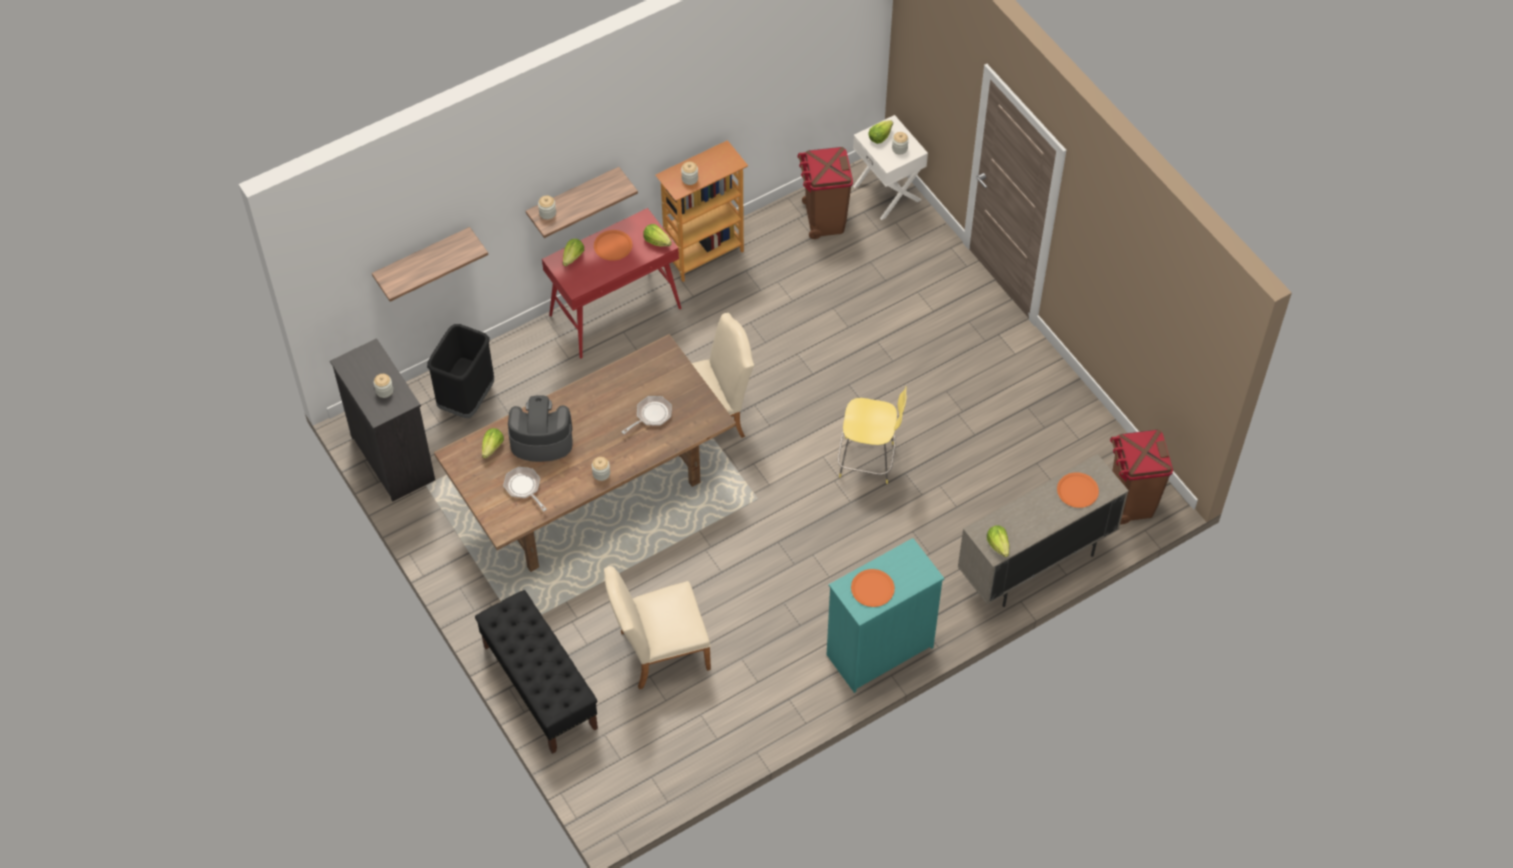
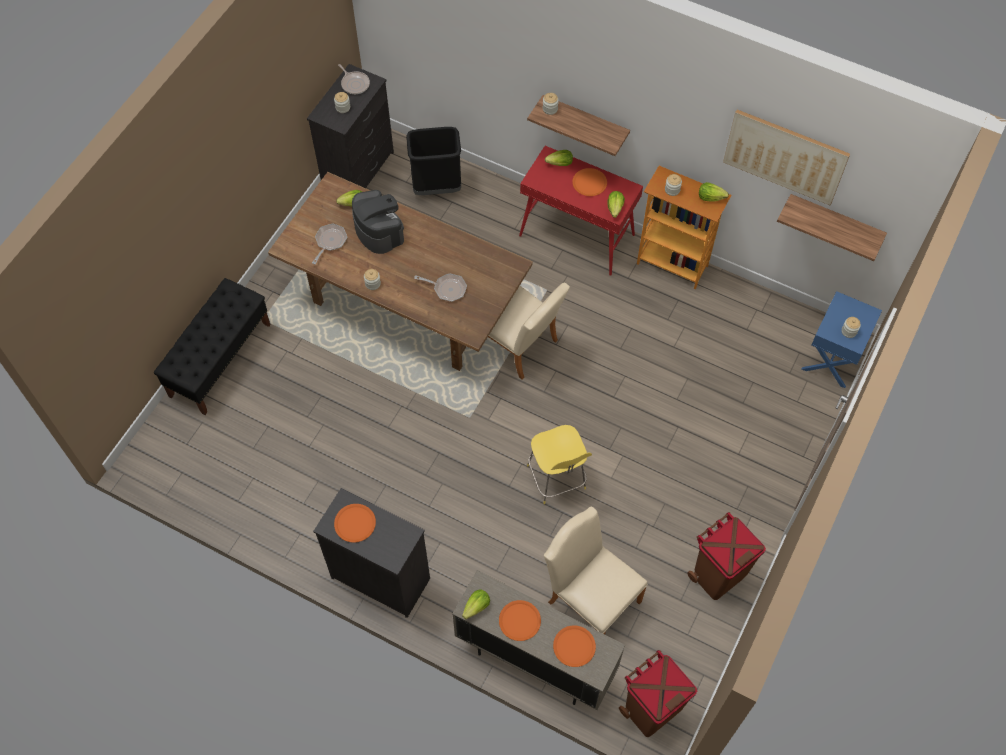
camera: 60 degrees right, 5 degrees up
shelf [372,227,488,302] -> shelf moved to [777,194,887,261]
beige chair [604,566,711,689] -> beige chair moved to [544,506,648,634]
brown trash can [797,147,853,239] -> brown trash can moved to [687,512,766,600]
turquoise dresser [827,538,944,693] -> black dresser [313,488,430,618]
white nightstand [853,115,928,220] -> blue nightstand [802,291,882,388]
lettuce [868,120,893,144] -> lettuce moved to [699,182,729,202]
none -> frying pan [338,64,370,94]
none -> orange plate [499,600,541,641]
none -> picture [723,110,850,205]

